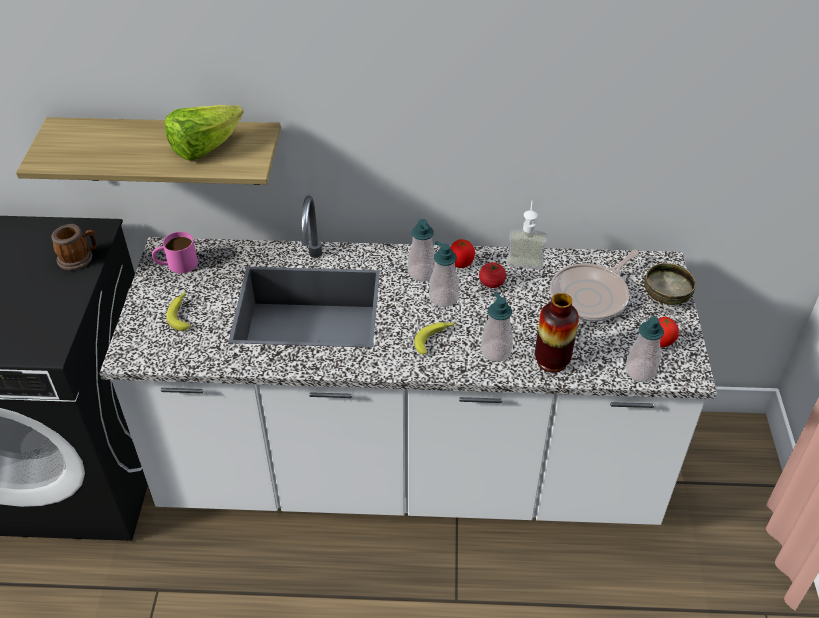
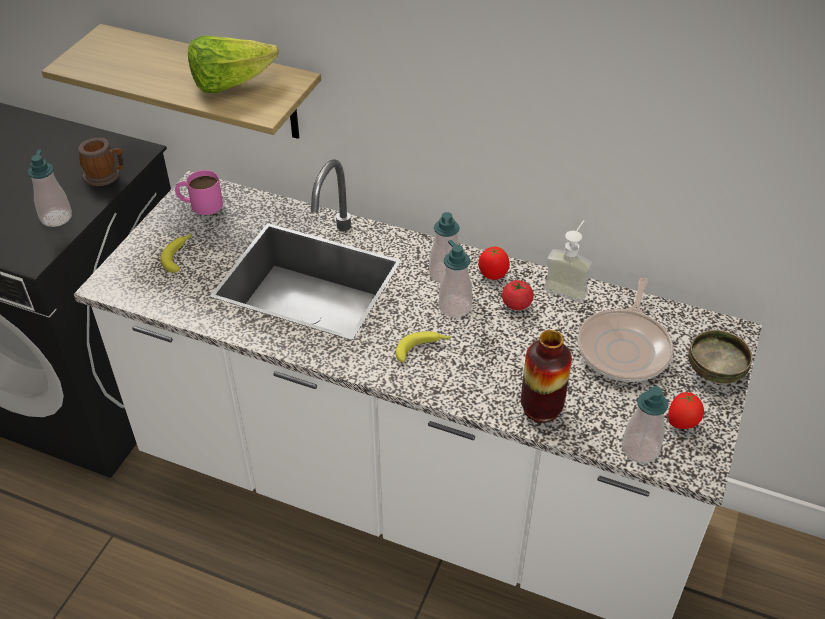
camera: 20 degrees right, 0 degrees up
soap dispenser [481,292,513,362] -> soap dispenser moved to [28,150,72,227]
frying pan [550,250,639,322] -> frying pan turned 45 degrees counterclockwise [577,278,673,382]

